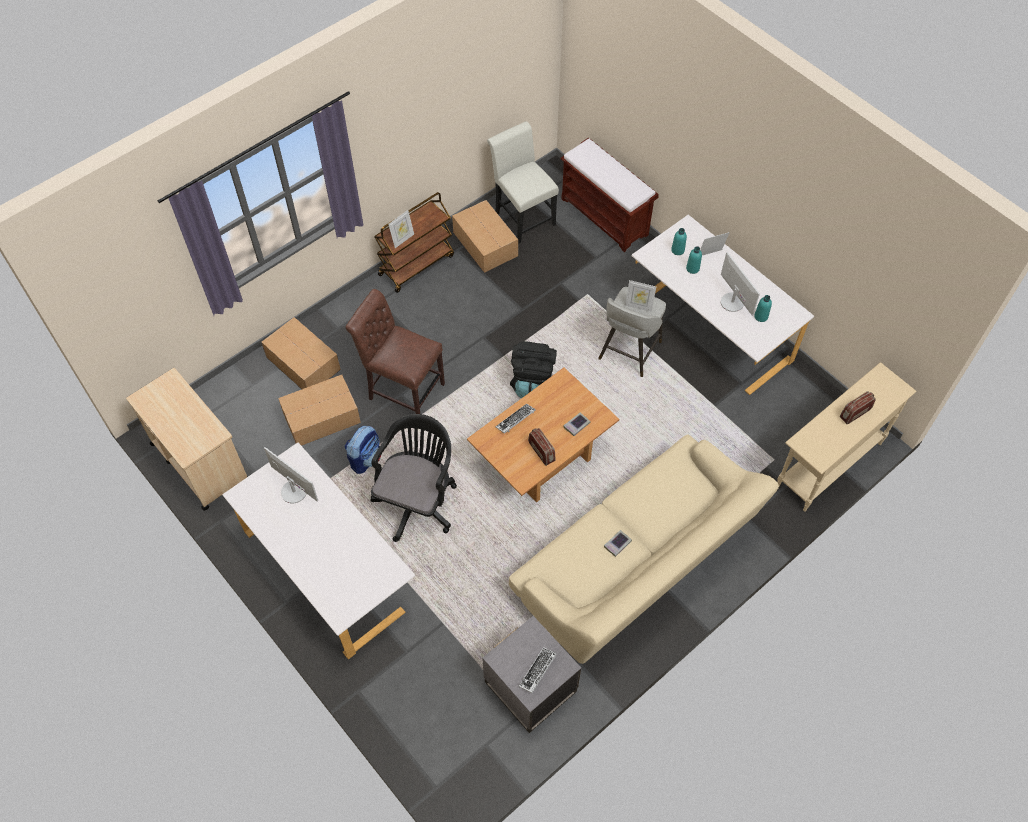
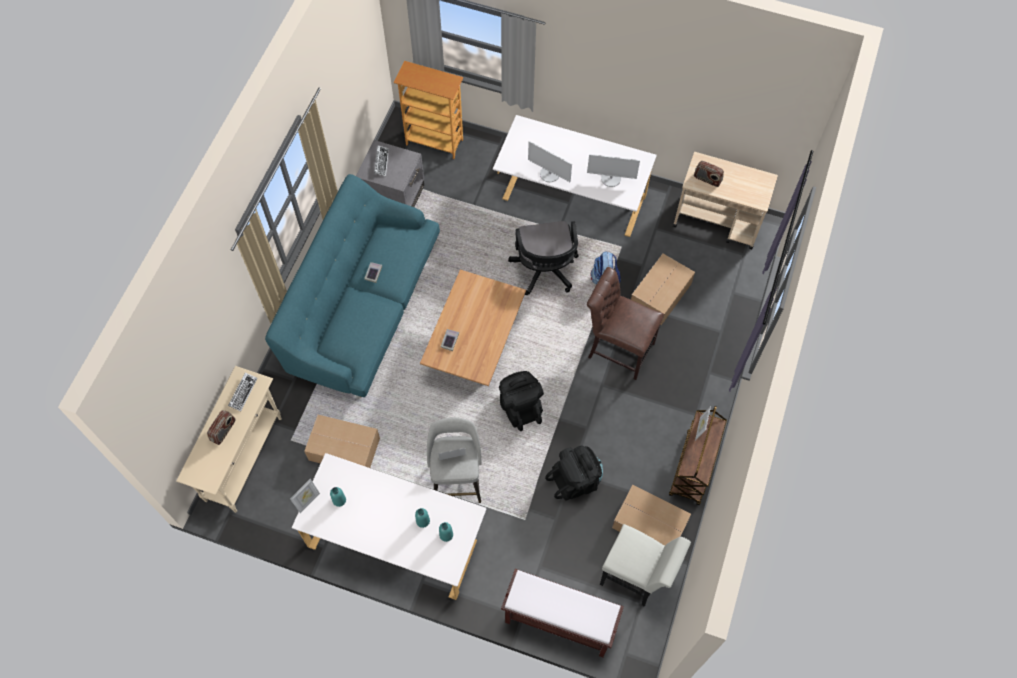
camera: 150 degrees right, 5 degrees up
cardboard box [261,317,341,389] -> cardboard box moved to [304,414,380,468]
brown chair [346,289,445,414] -> brown chair turned 150 degrees counterclockwise [587,267,664,380]
keyboard [495,404,536,434] -> keyboard moved to [228,372,258,412]
beige sofa [509,434,779,664] -> turquoise sofa [265,174,440,397]
radio [528,428,556,466] -> radio moved to [694,161,724,187]
picture frame [700,232,730,255] -> picture frame moved to [290,479,320,513]
monitor [721,252,760,316] -> monitor moved to [528,141,572,182]
none -> bookcase [394,61,464,159]
none -> black backpack [545,445,603,501]

